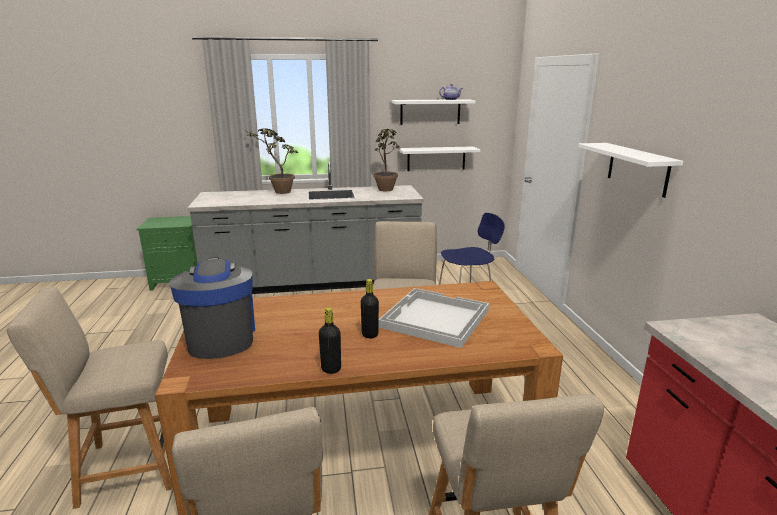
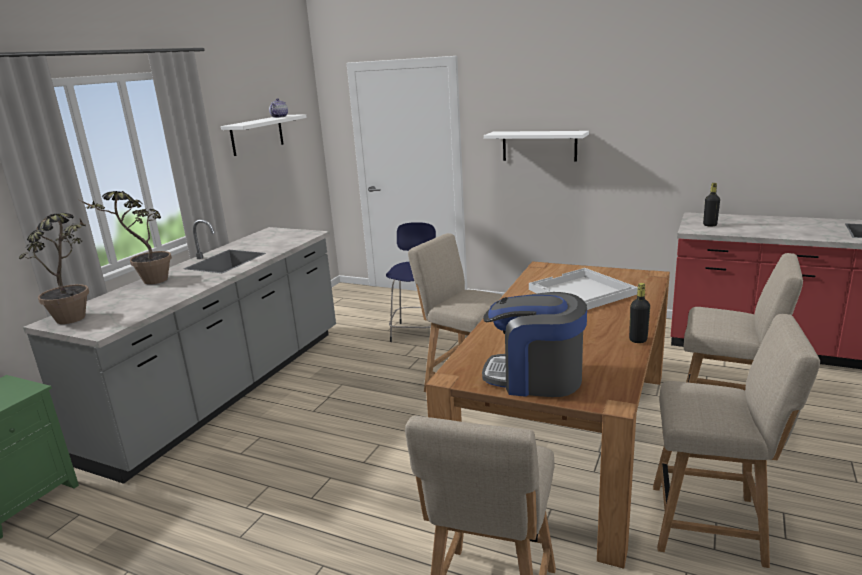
camera: 55 degrees left, 0 degrees up
black bottle [361,279,379,338] -> black bottle moved to [703,183,720,227]
potted plant [373,129,400,191] -> potted plant moved to [19,213,89,324]
white shelf [399,146,480,171] -> none

